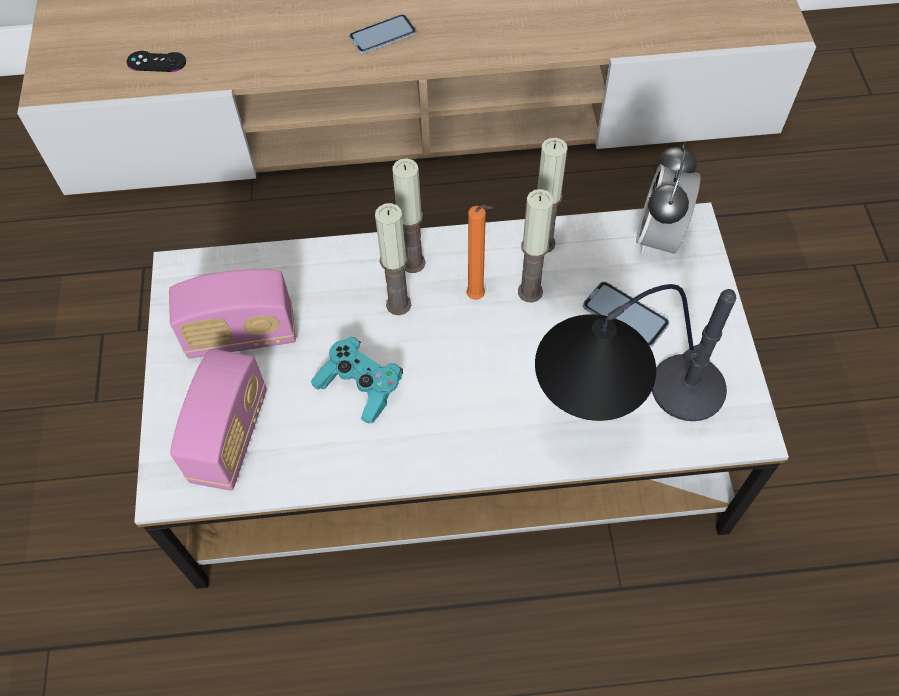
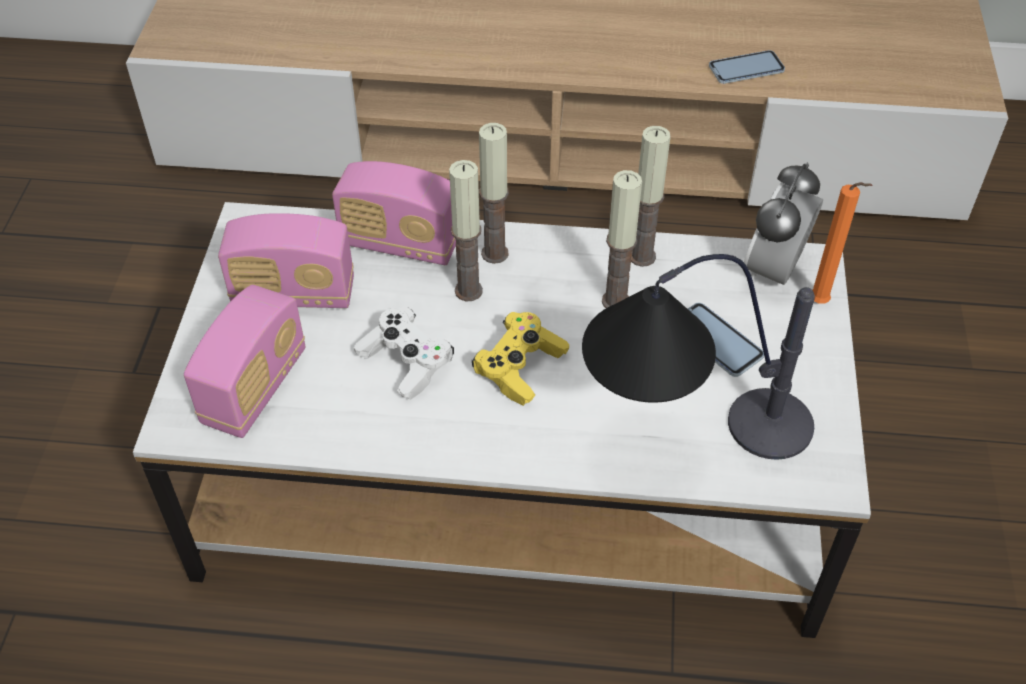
camera: 10 degrees right, 10 degrees down
black game controller [127,51,186,72] -> none
turquoise game controller [311,336,403,423] -> white game controller [354,306,454,400]
phone [349,14,416,54] -> phone moved to [709,50,785,84]
orange candle [466,205,493,300] -> orange candle moved to [813,182,873,304]
none -> radio [332,161,456,265]
none -> yellow game controller [472,312,569,406]

